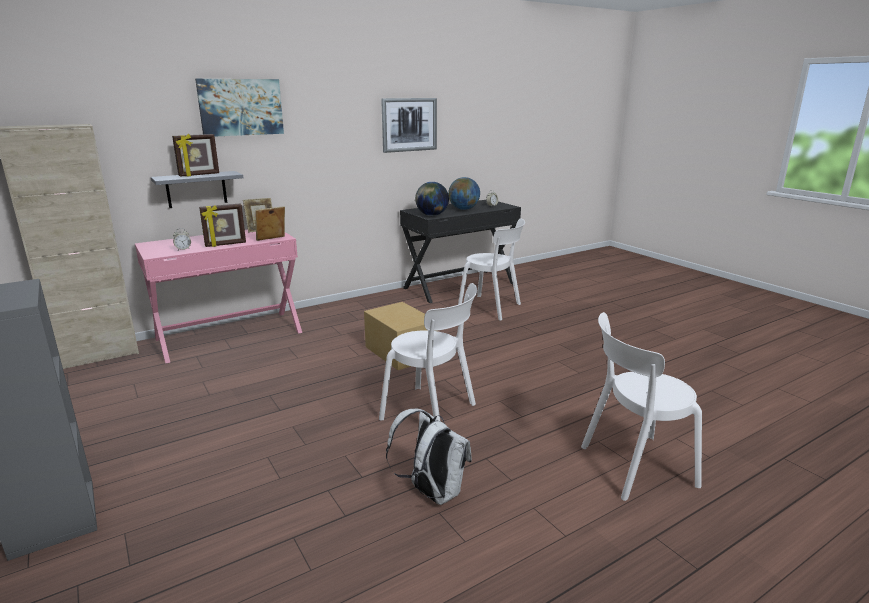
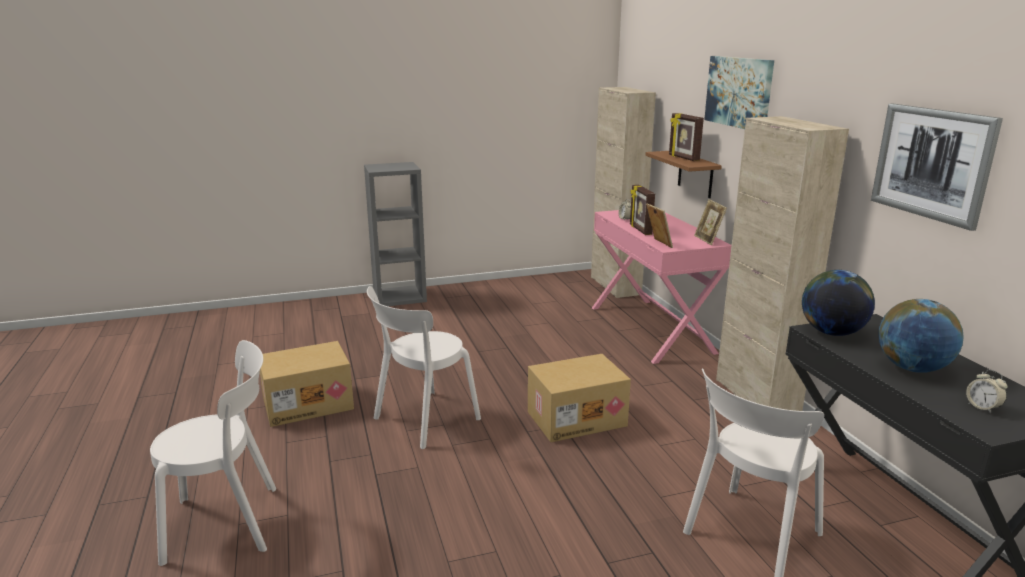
camera: 105 degrees right, 0 degrees up
grey shelf [151,171,243,208] -> brown shelf [646,151,722,198]
white backpack [386,408,472,505] -> cardboard box [260,341,354,427]
white chair [581,312,702,501] -> white chair turned 75 degrees clockwise [150,340,276,566]
none -> beige cabinet [716,116,849,411]

